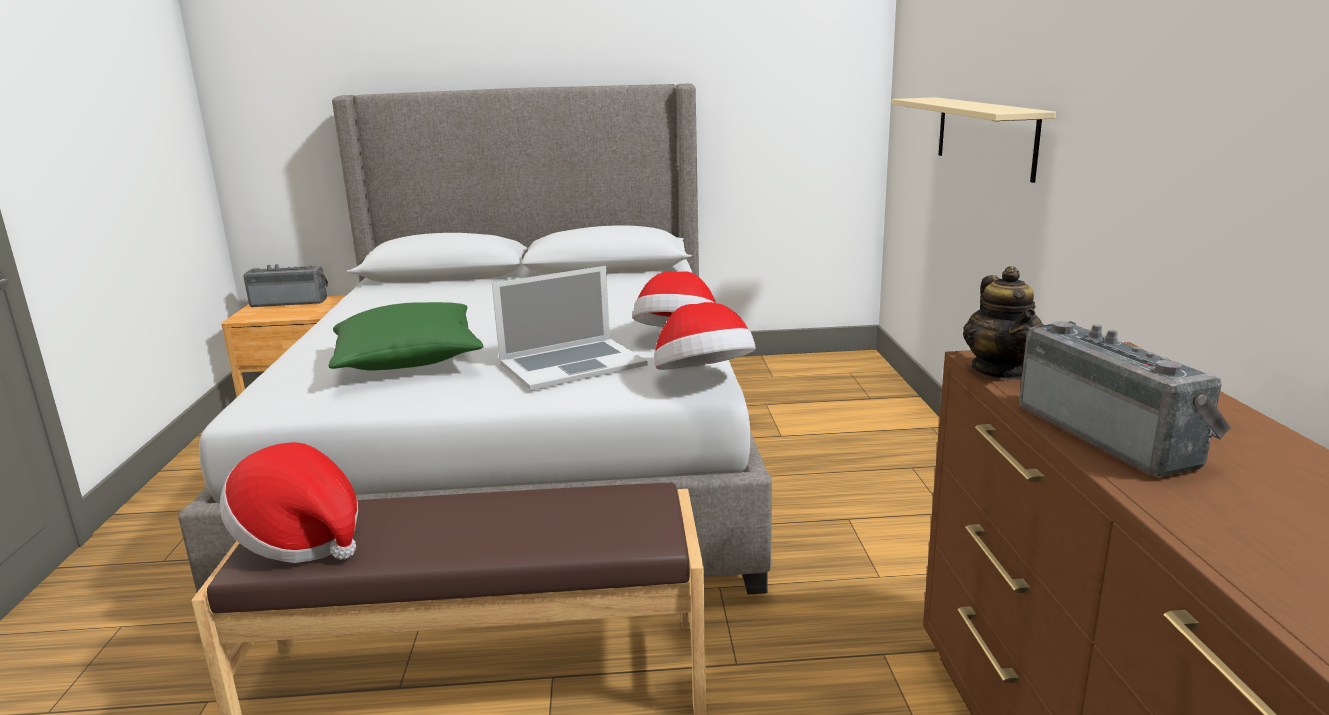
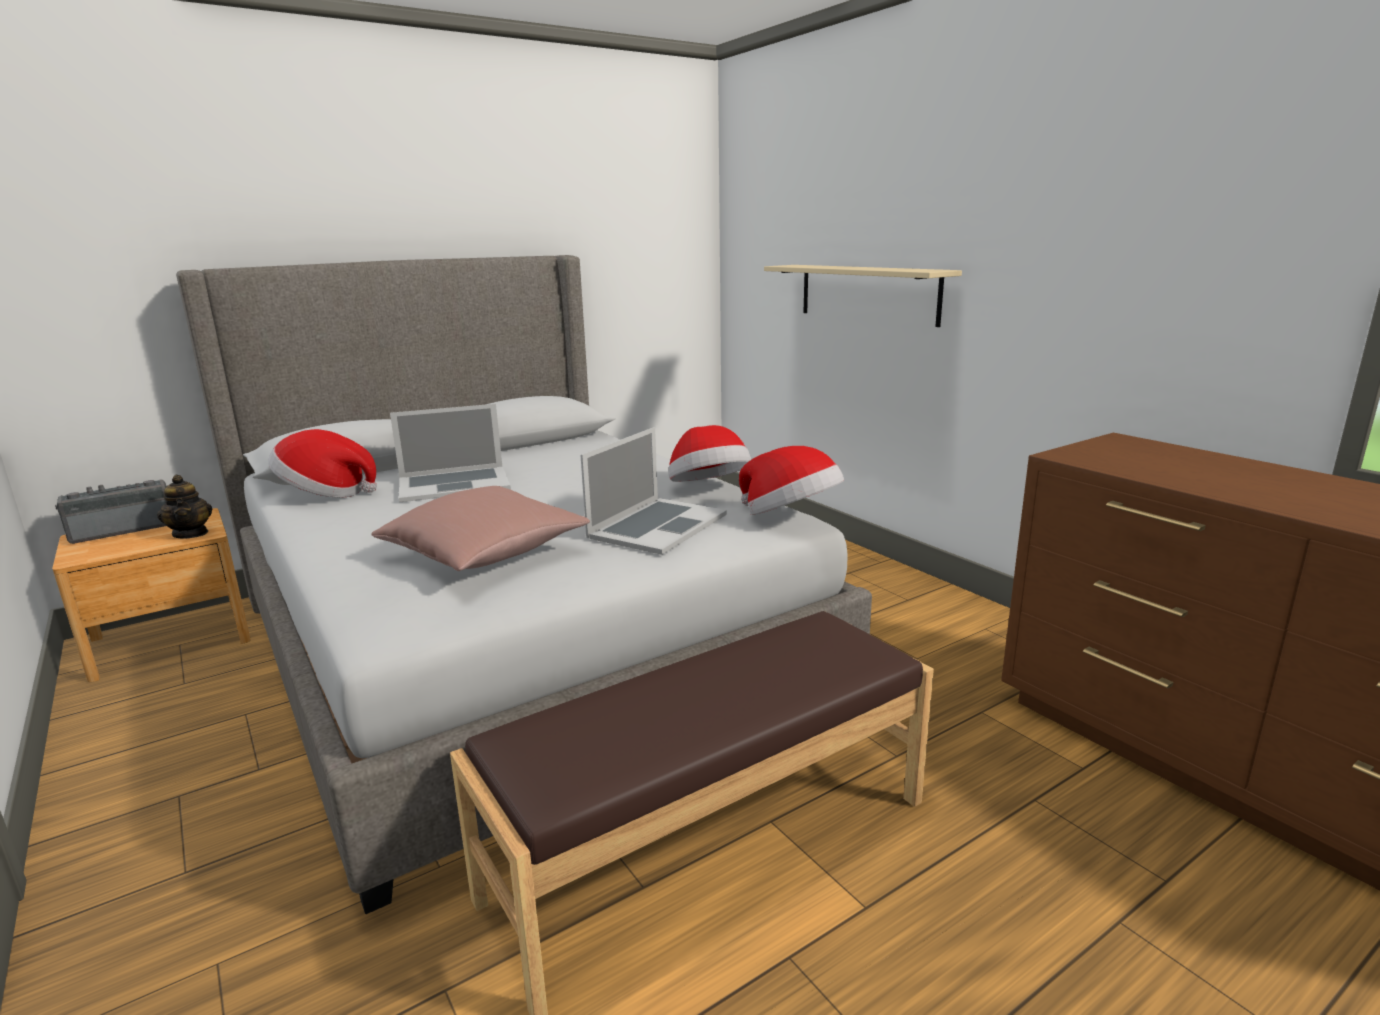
camera: 30 degrees left, 0 degrees up
hat [220,442,358,563] -> hat moved to [268,429,377,498]
green pillow [329,302,483,371] -> pink pillow [371,486,590,571]
teapot [963,266,1043,379] -> teapot moved to [157,475,212,538]
radio [1019,321,1231,477] -> none
none -> laptop [390,404,511,502]

